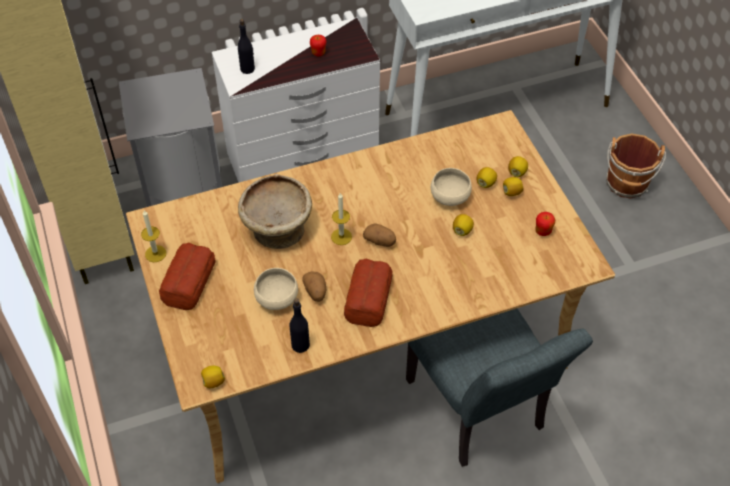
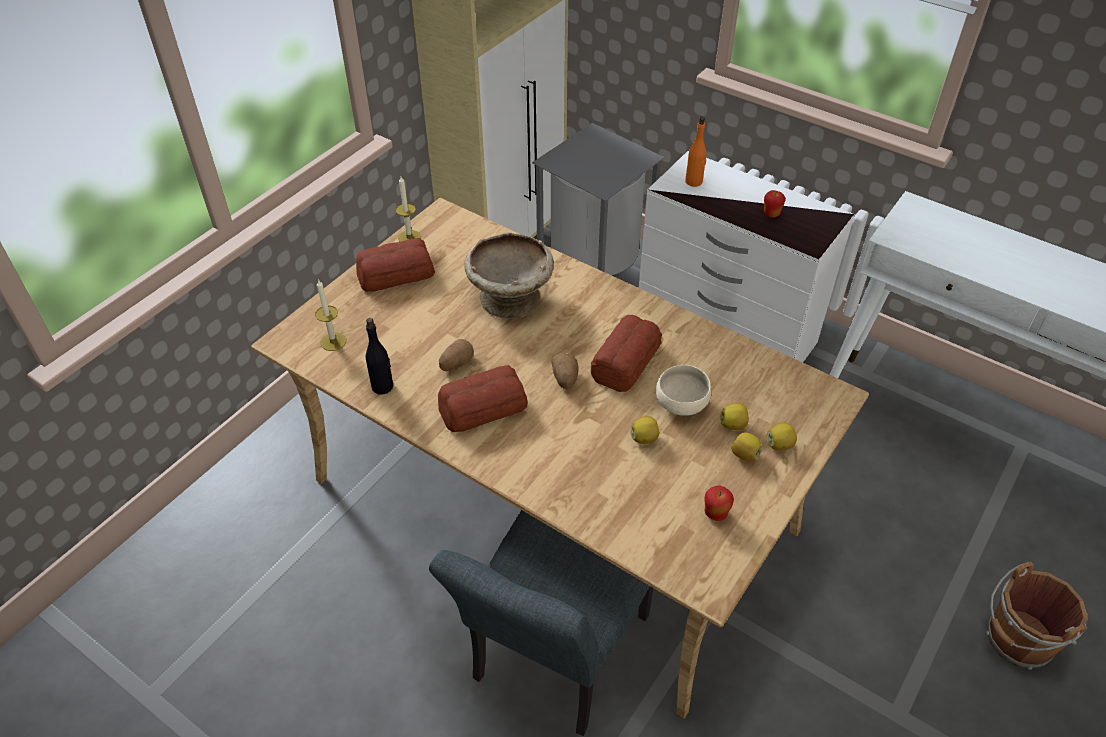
camera: 55 degrees right, 5 degrees down
lemon [201,366,225,388] -> none
black bottle [238,19,255,74] -> orange bottle [685,117,706,187]
beige bowl [254,268,298,310] -> none
candle [331,193,352,245] -> candle moved to [315,279,346,351]
none -> bread [591,315,662,392]

